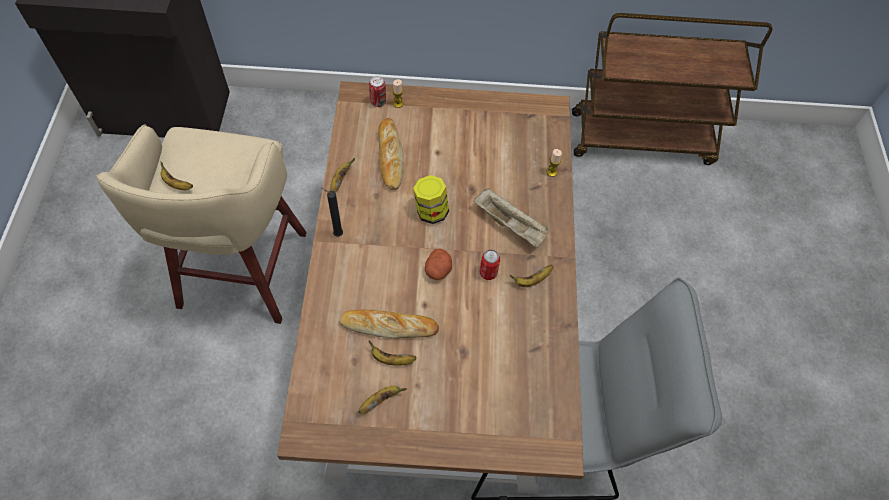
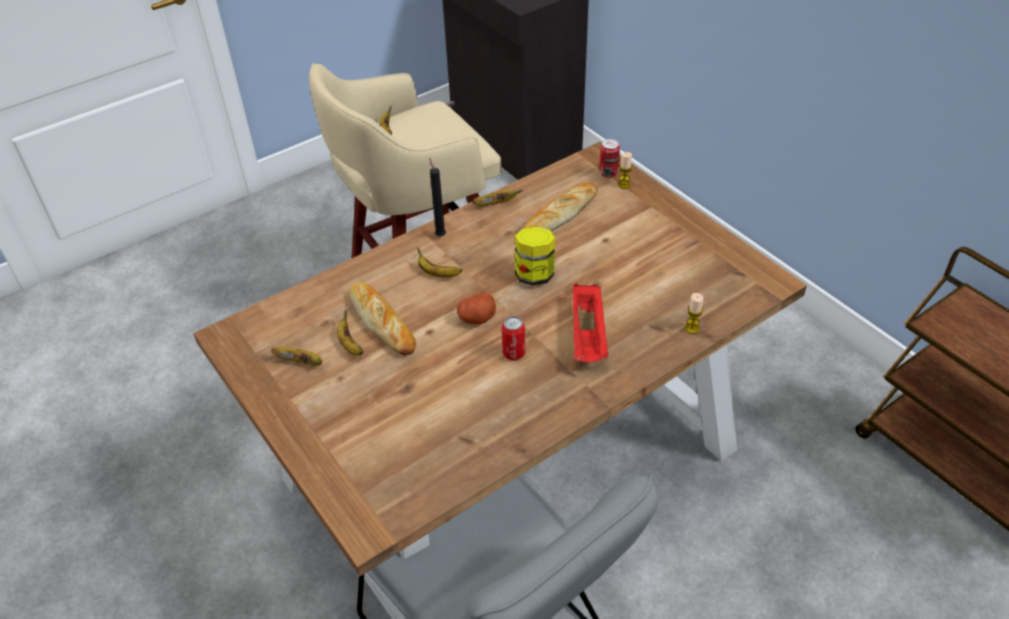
camera: 55 degrees right, 15 degrees down
beige tray [474,188,548,247] -> red tray [573,283,609,362]
banana [510,265,554,287] -> banana moved to [417,248,462,278]

